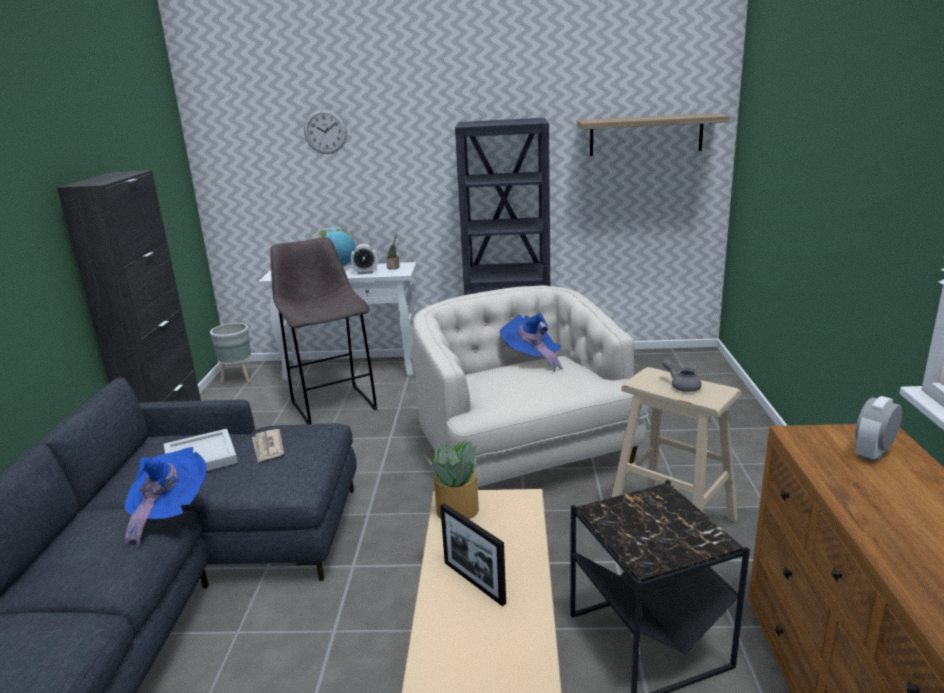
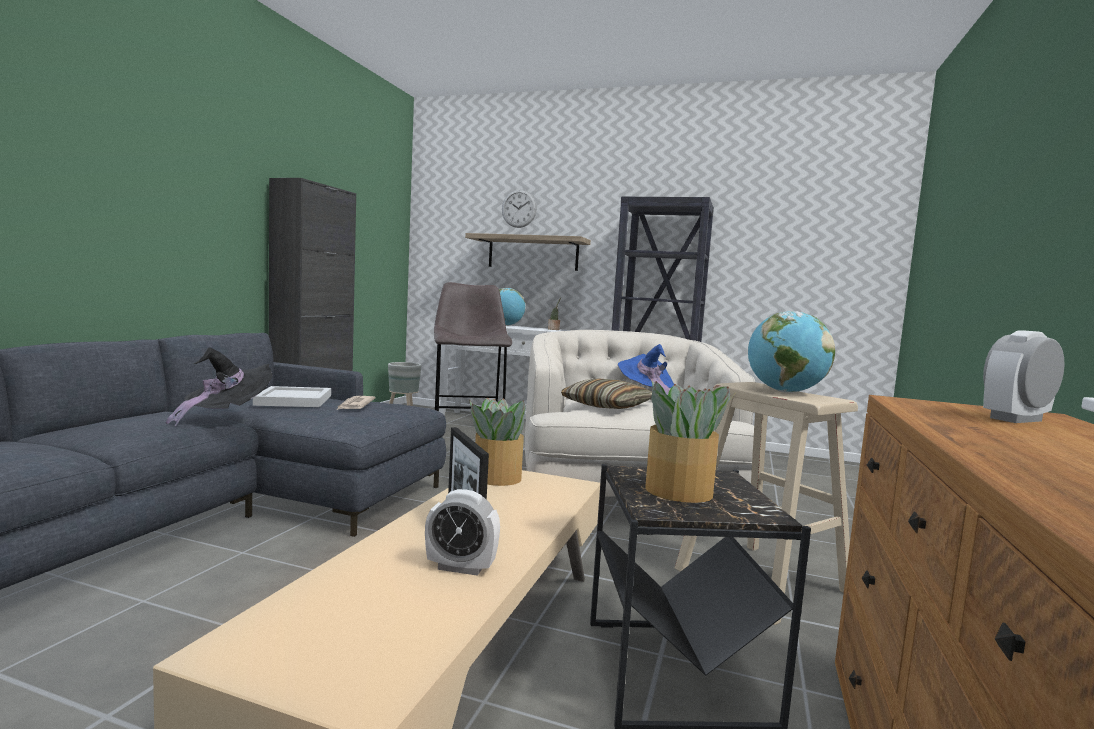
camera: 15 degrees right, 15 degrees down
blue hat [124,447,207,546] -> black hat [166,347,272,427]
alarm clock [351,244,377,275] -> alarm clock moved to [425,489,500,576]
shelf [577,113,730,156] -> shelf moved to [465,233,591,271]
grey teapot [662,359,702,392] -> globe [748,311,835,393]
none -> pillow [561,378,652,409]
none -> potted plant [645,380,734,503]

